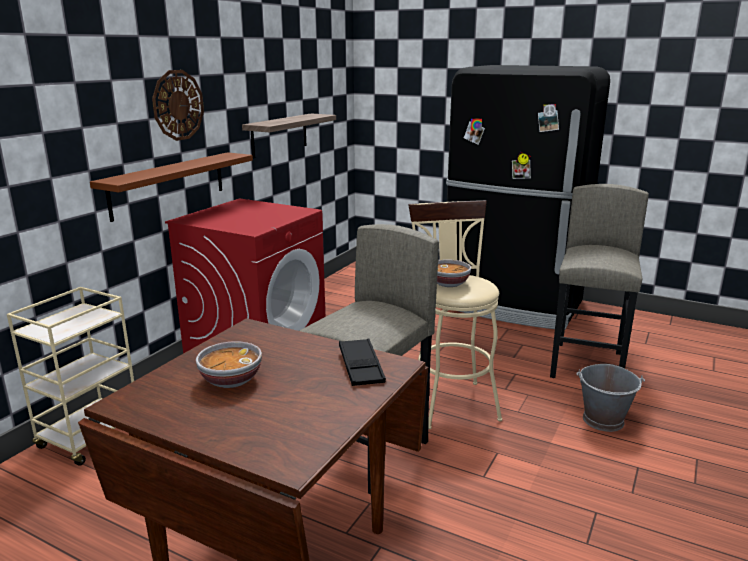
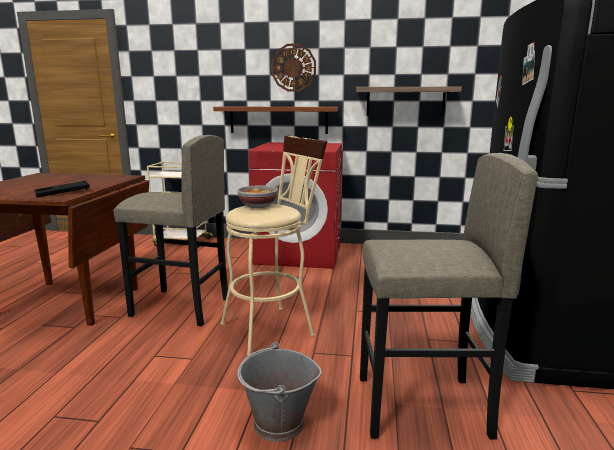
camera: 70 degrees right, 5 degrees down
bowl [196,341,262,388] -> none

